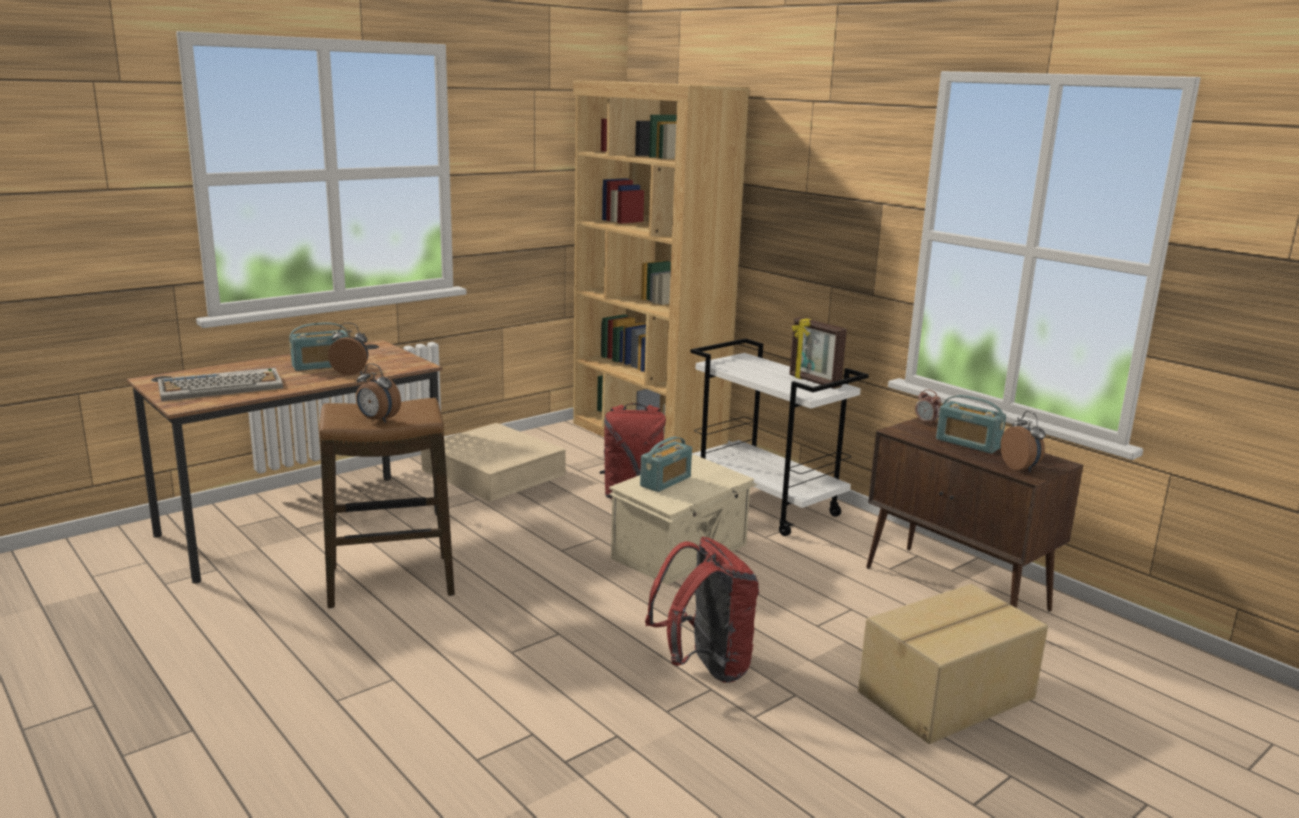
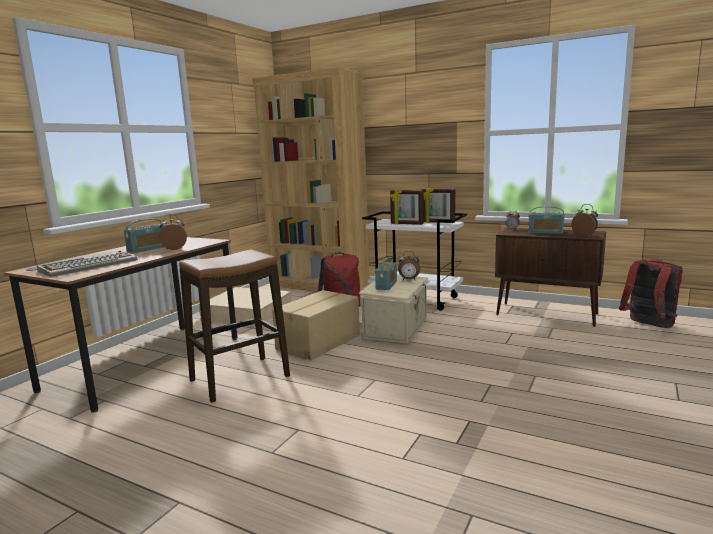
camera: 20 degrees left, 5 degrees down
alarm clock [356,363,401,423] -> alarm clock moved to [398,251,420,280]
red backpack [645,537,759,683] -> red backpack moved to [619,259,683,328]
cardboard box [858,584,1048,744] -> cardboard box moved to [272,290,360,360]
none -> picture frame [390,189,424,225]

